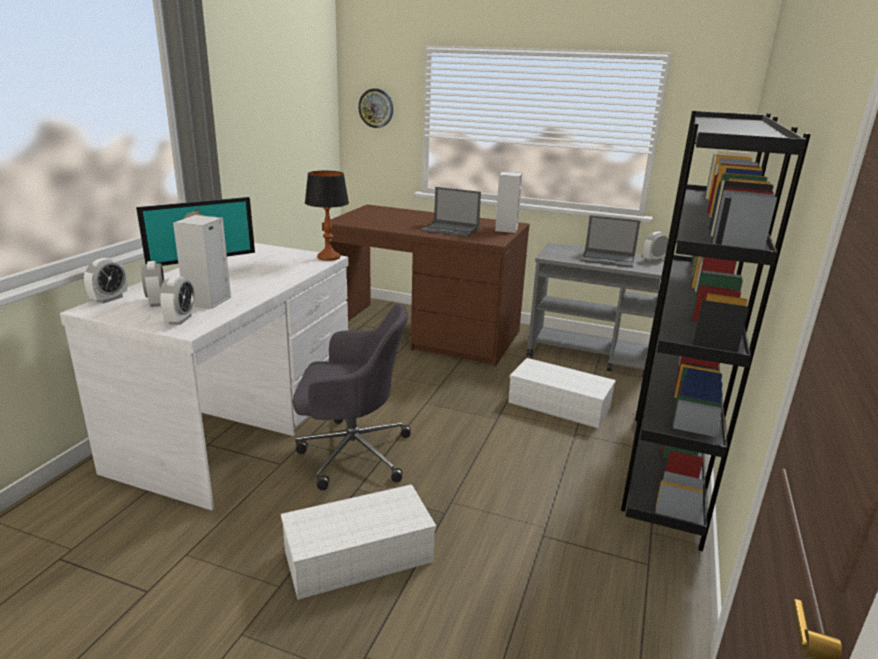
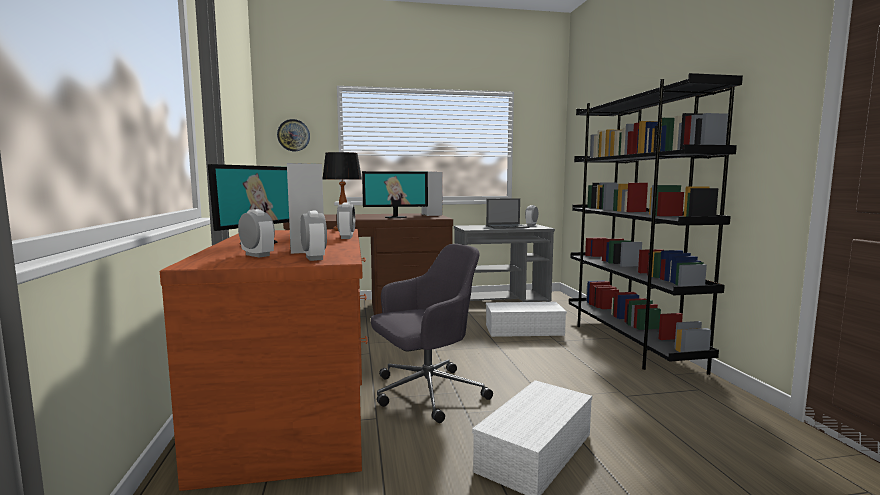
camera: 30 degrees left, 15 degrees down
white desk [60,243,349,510] -> brown desk [160,229,368,491]
alarm clock [84,258,127,304] -> alarm clock moved to [337,202,355,239]
laptop [421,187,481,237] -> monitor [362,171,428,218]

